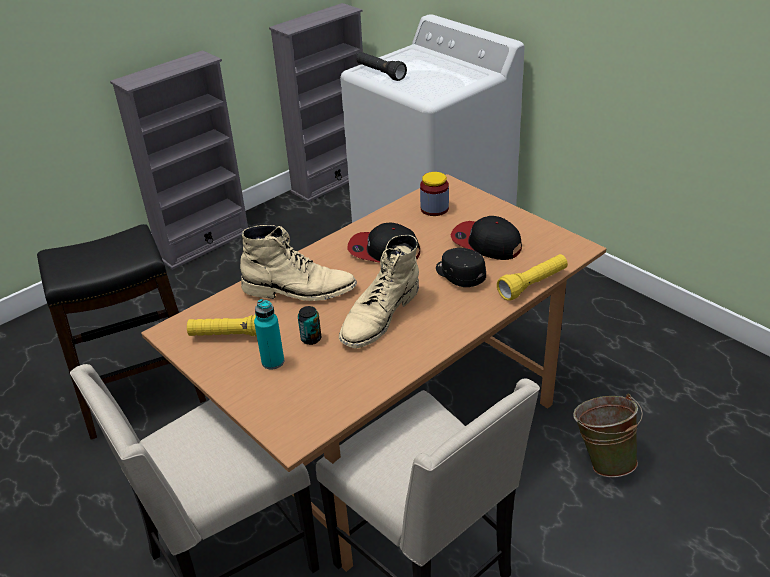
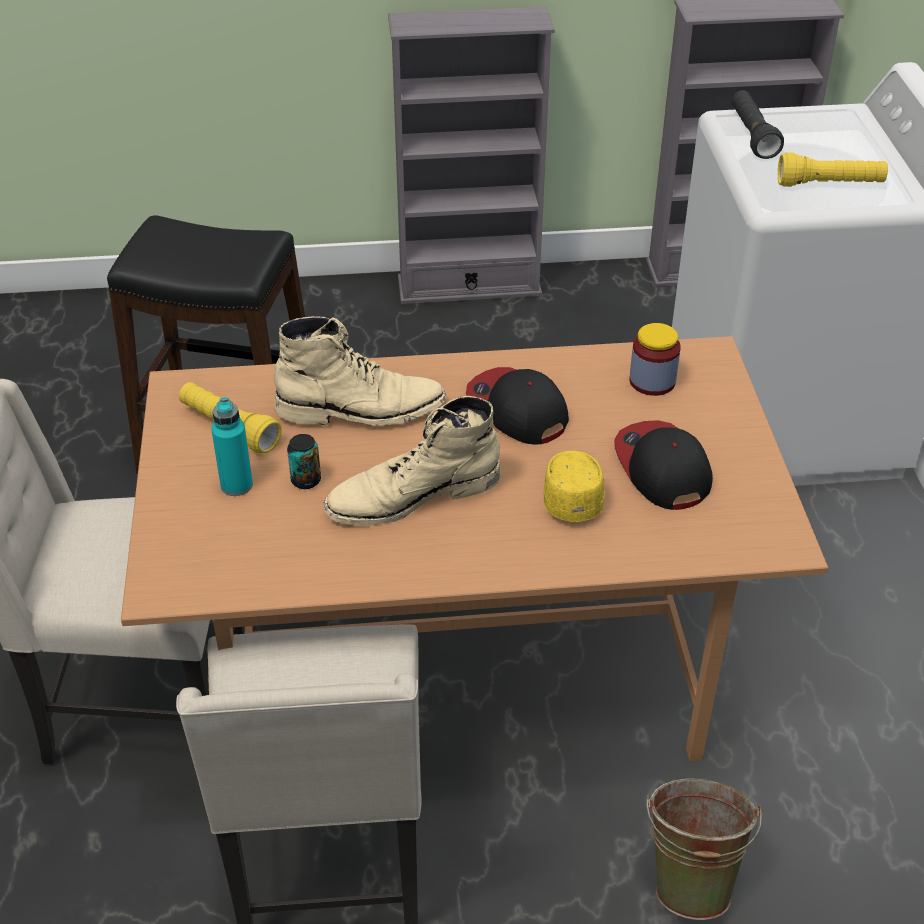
camera: 35 degrees right, 5 degrees up
beige boot [240,225,357,301] -> beige boot turned 45 degrees counterclockwise [274,316,446,426]
black cap [436,248,486,287] -> yellow cap [544,451,604,522]
yellow flashlight [497,254,568,301] -> yellow flashlight moved to [778,152,888,187]

